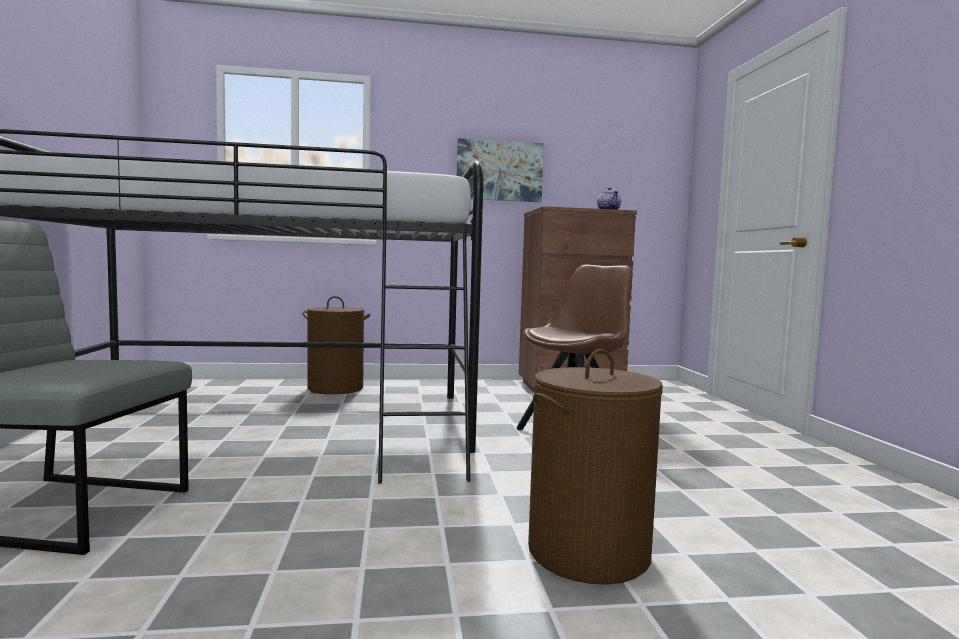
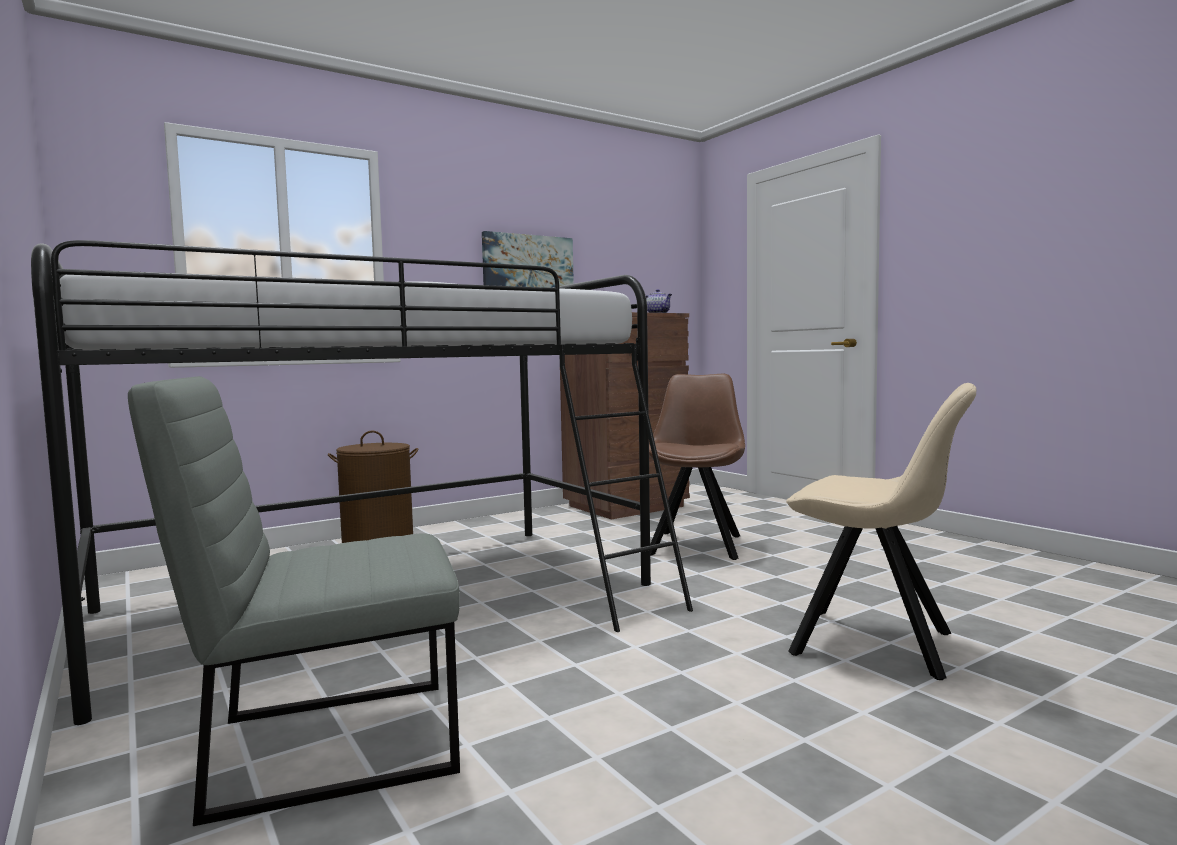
camera: 25 degrees left, 0 degrees up
brown laundry basket [528,349,663,585] -> beige chair [786,383,977,680]

